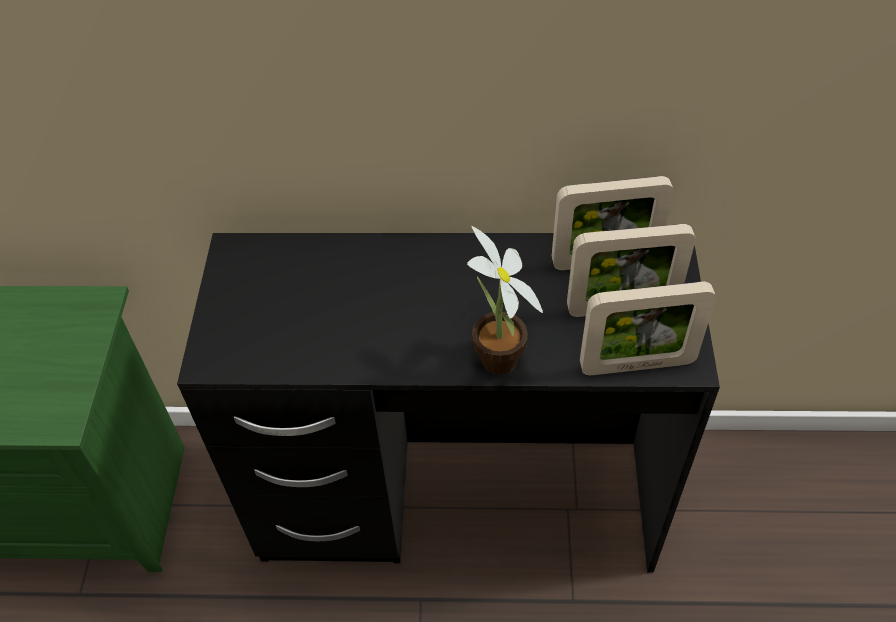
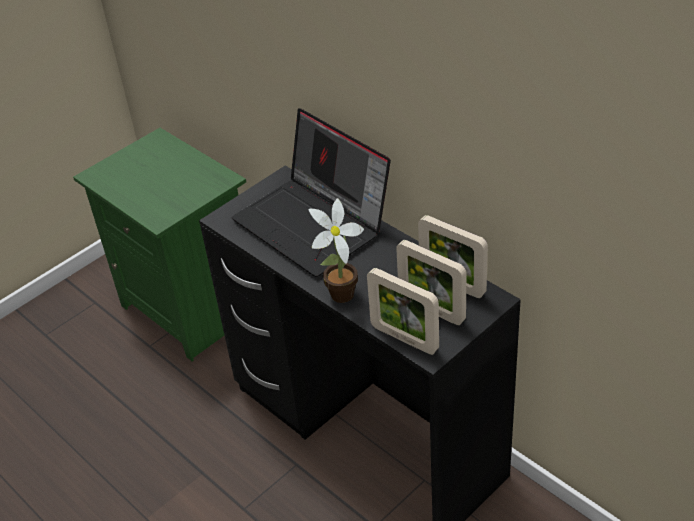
camera: 45 degrees right, 10 degrees down
none -> laptop [232,108,391,277]

